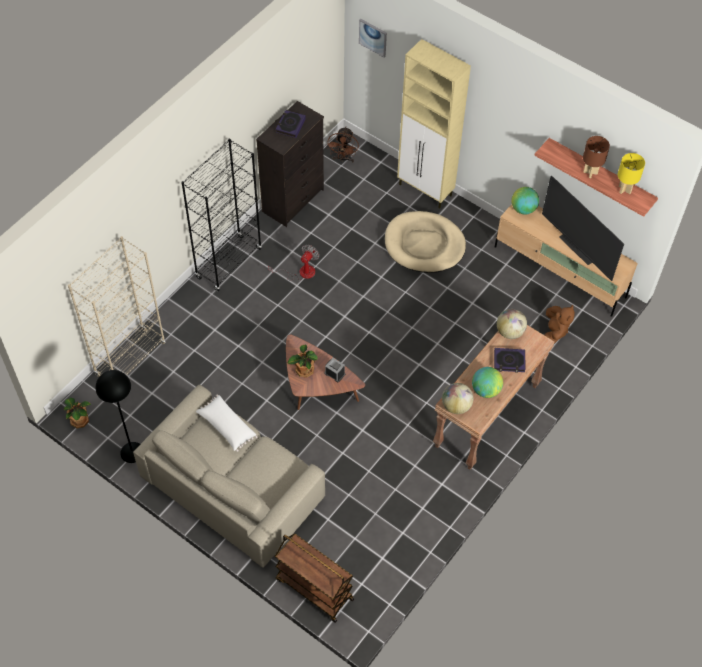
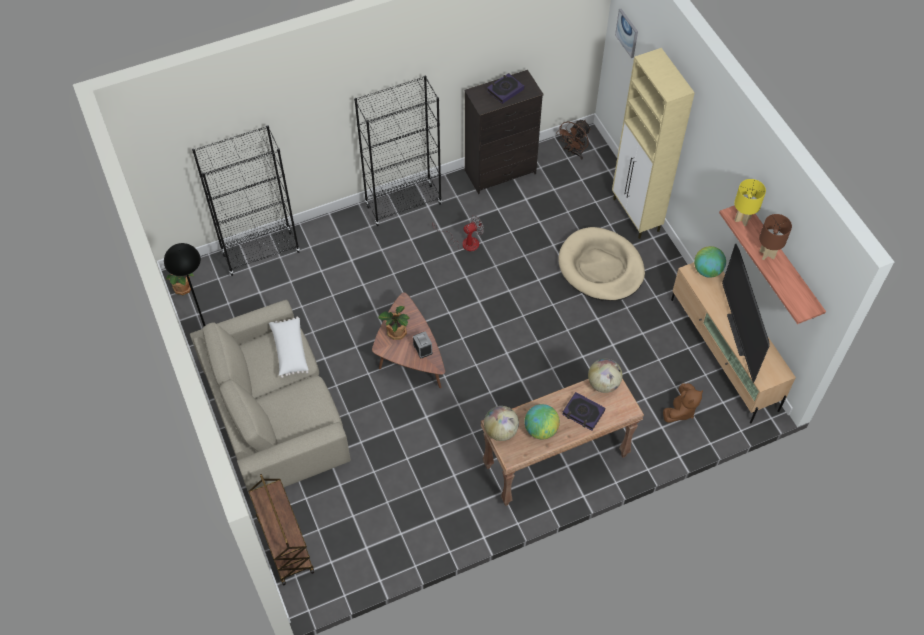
camera: 30 degrees right, 0 degrees up
beige bookcase [68,236,166,377] -> black bookcase [192,125,300,276]
yellow table lamp [618,153,645,195] -> yellow table lamp moved to [734,179,766,226]

